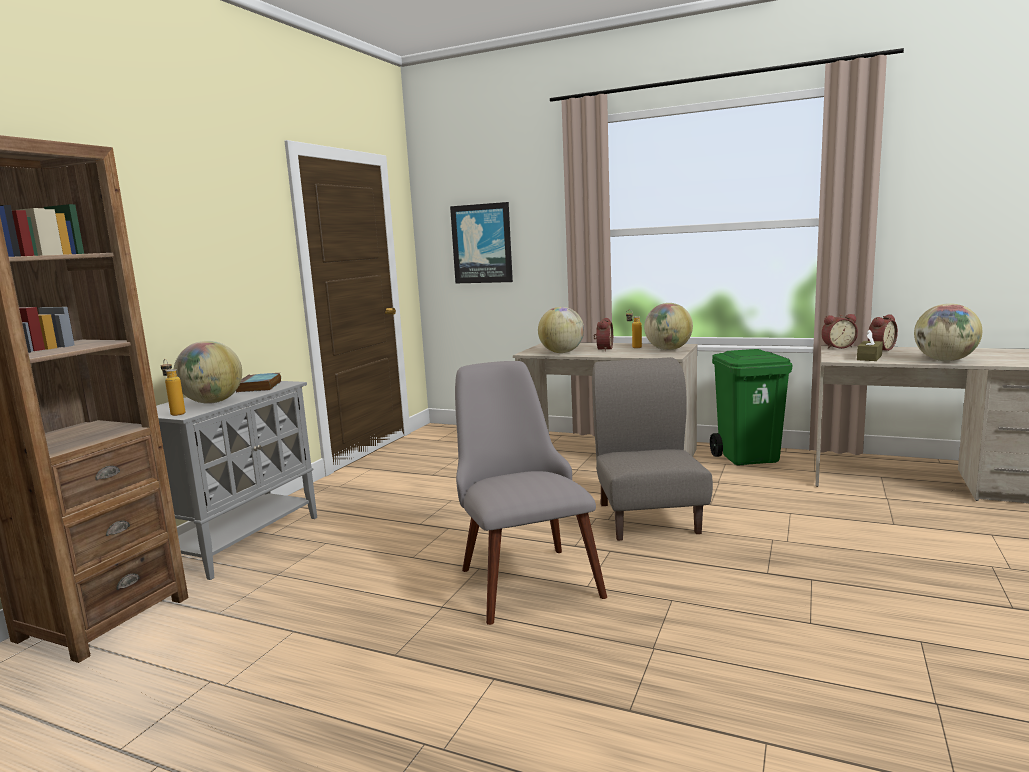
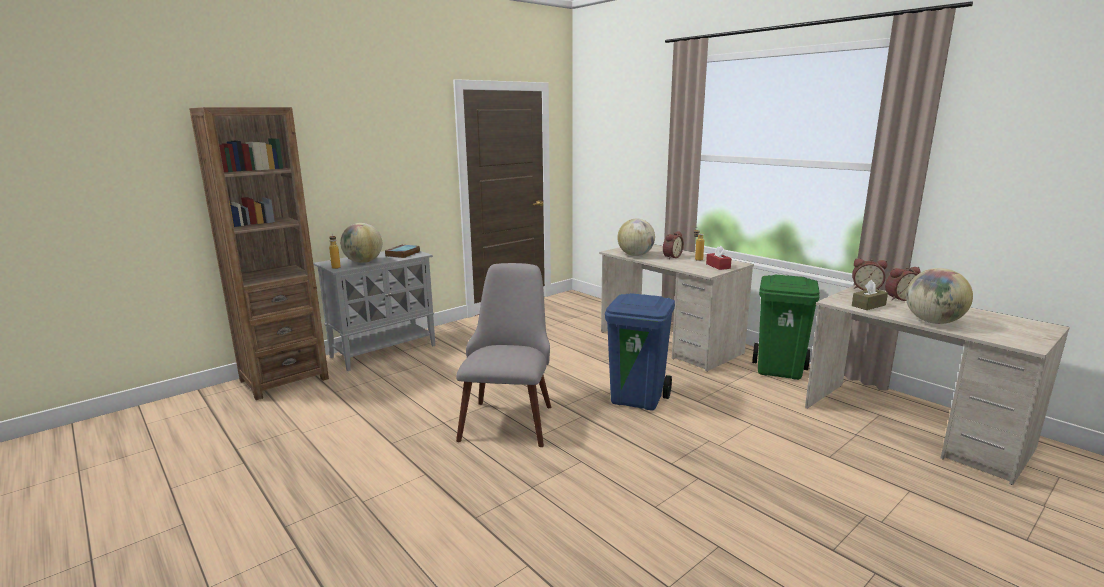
camera: 25 degrees right, 5 degrees up
picture [450,202,513,283] -> none
grey chair [592,357,713,541] -> blue trash can [605,293,675,410]
globe [644,303,693,350] -> red tissue box [706,246,732,270]

